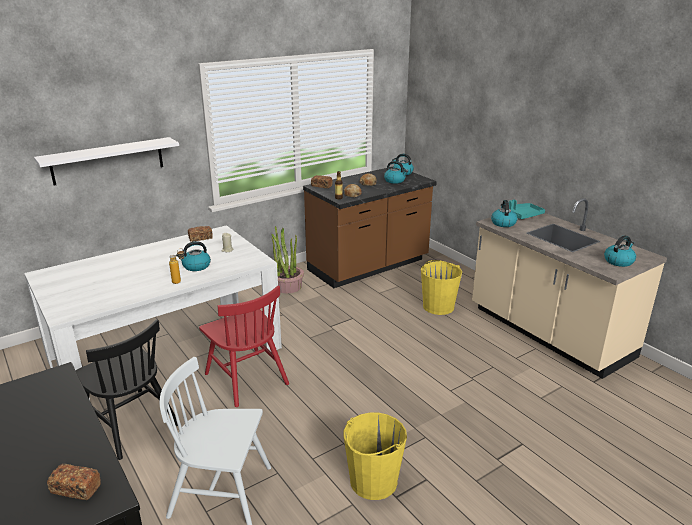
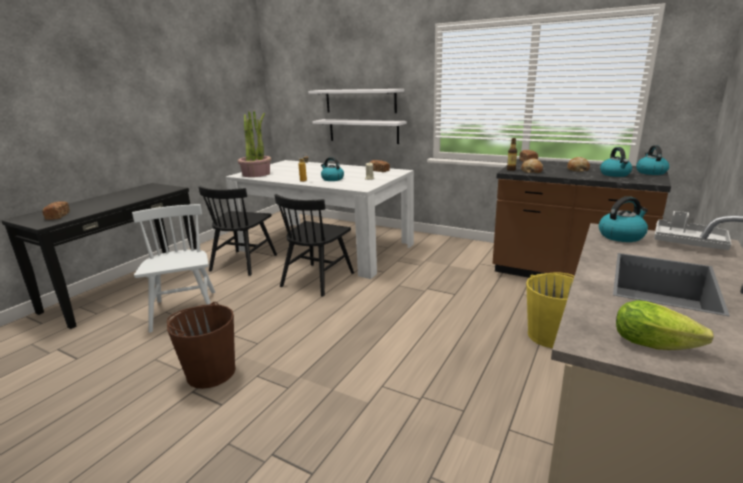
camera: 65 degrees right, 5 degrees down
red chair [199,286,289,407] -> black chair [274,194,354,297]
potted plant [271,226,304,293] -> potted plant moved to [238,111,271,177]
yellow bucket [344,413,407,500] -> brown bucket [167,302,236,389]
turquoise tray [509,200,545,219] -> grey tray [654,211,731,250]
kettle [604,235,636,267] -> lettuce [616,300,714,350]
none -> white shelf [312,119,407,144]

